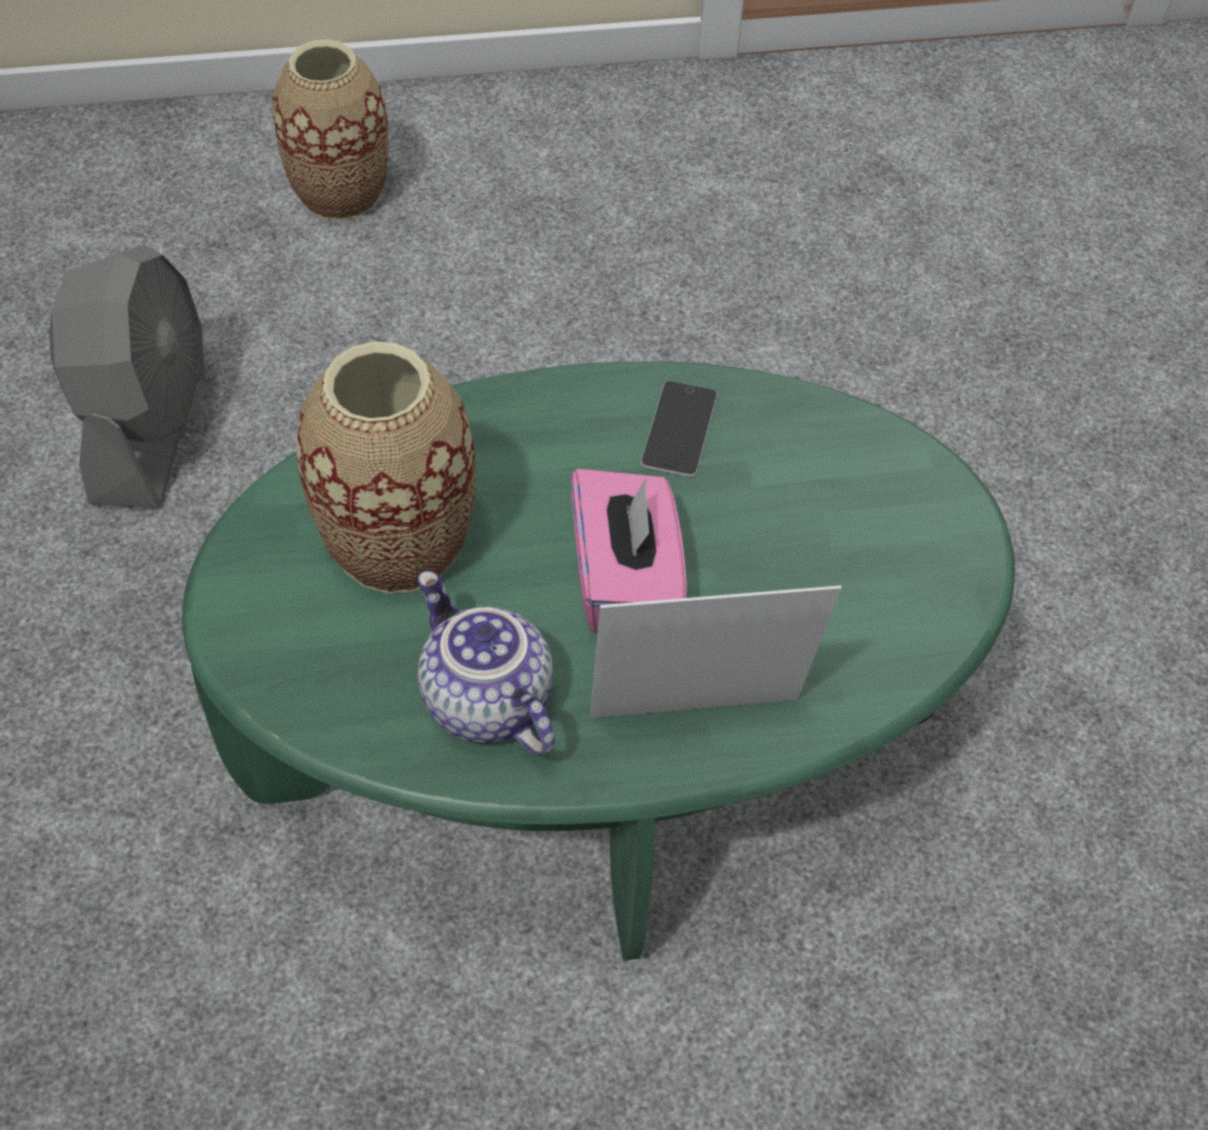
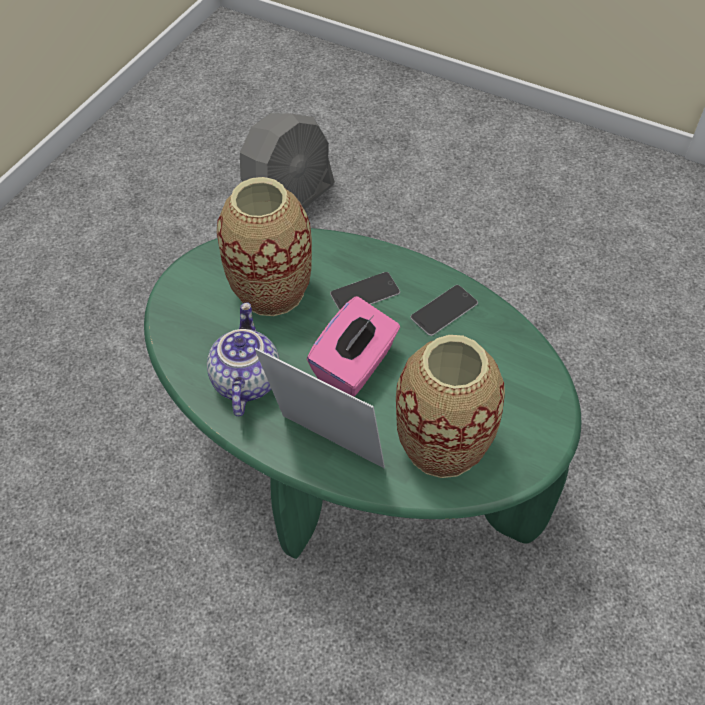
camera: 40 degrees right, 0 degrees up
vase [272,40,389,220] -> vase moved to [396,335,505,478]
none -> phone [330,272,400,311]

